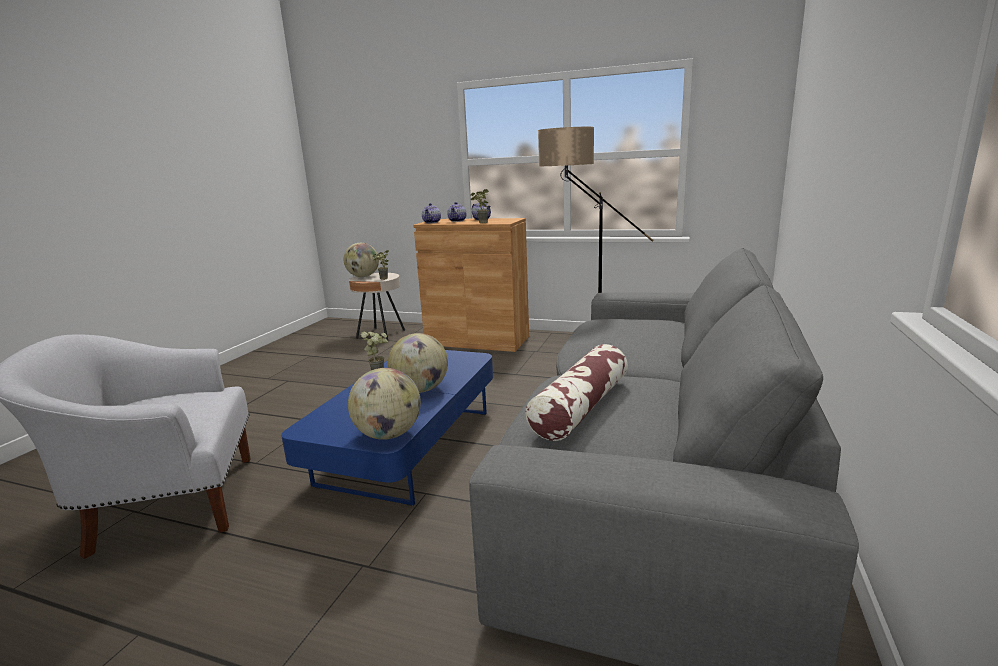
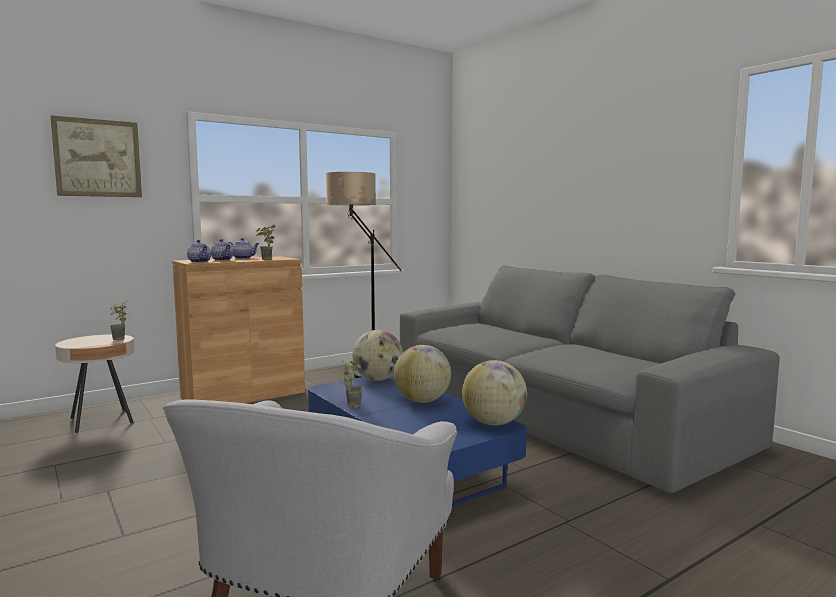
camera: 55 degrees left, 10 degrees down
globe [343,243,379,277] -> globe moved to [352,330,403,381]
pillow [525,344,628,441] -> none
none -> picture [51,115,142,197]

